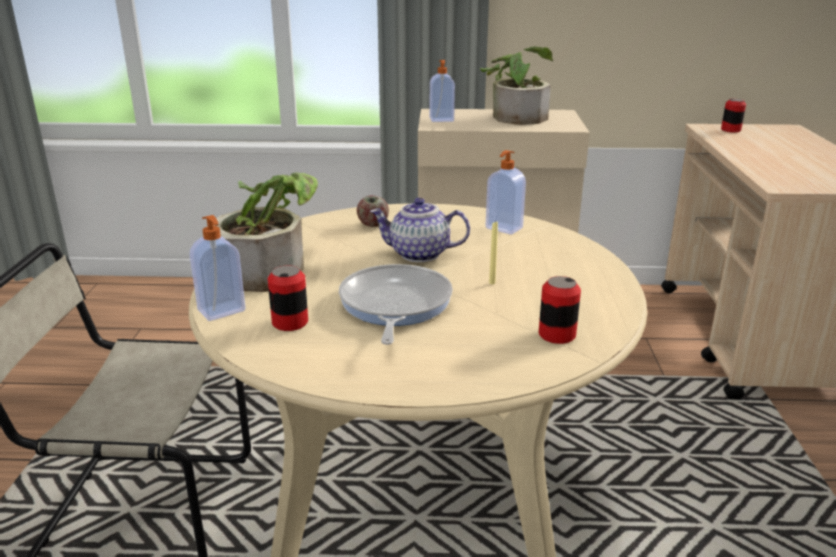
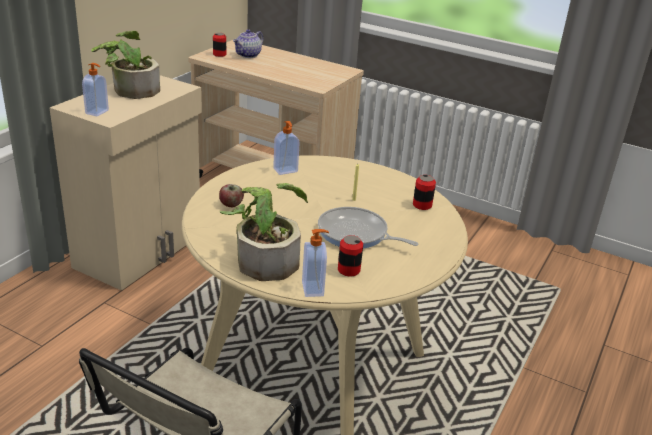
camera: 65 degrees left, 5 degrees up
teapot [370,198,470,262] -> teapot moved to [233,29,263,58]

